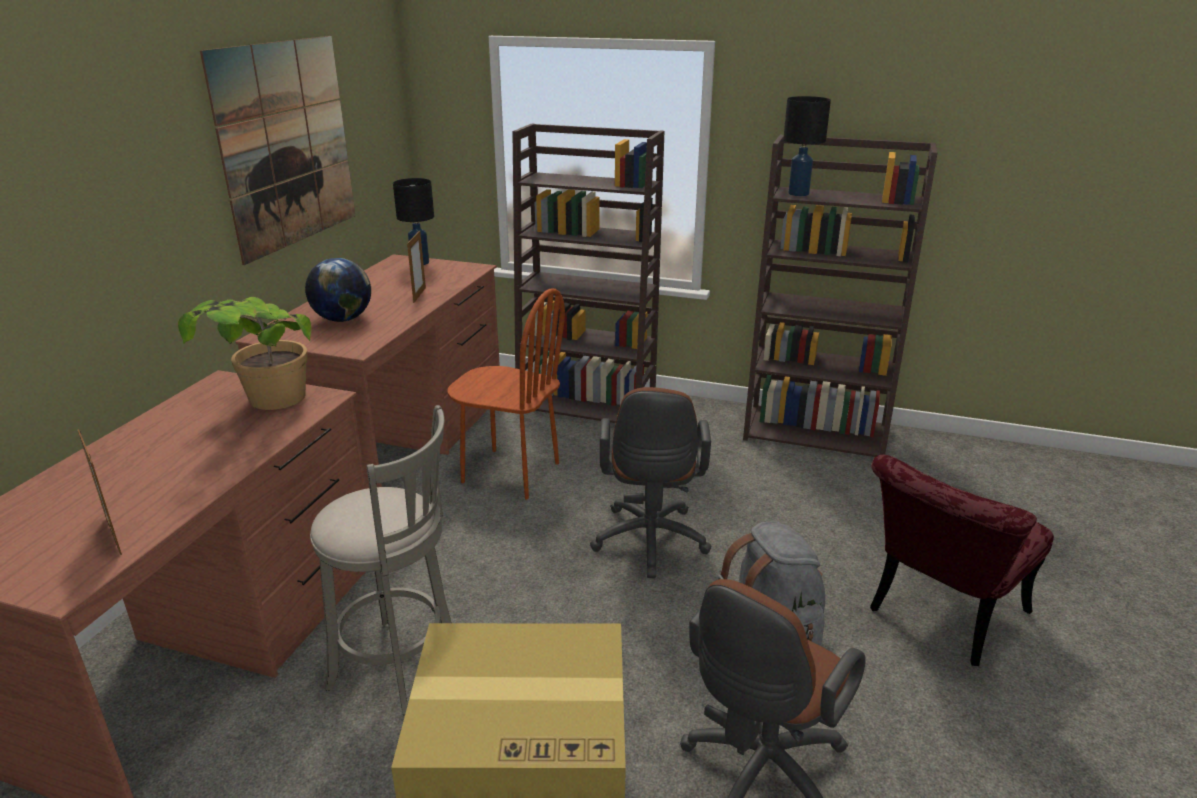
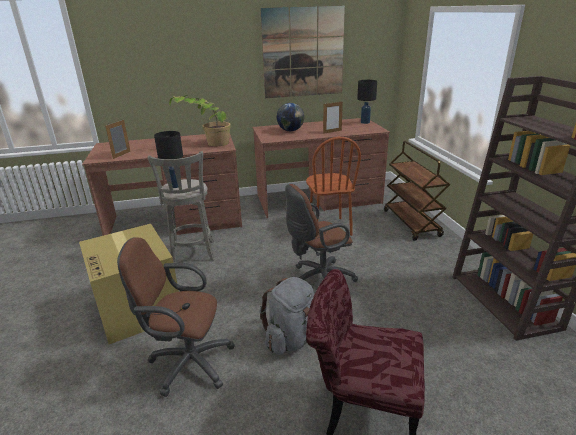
camera: 60 degrees right, 0 degrees up
brown bookcase [512,124,665,423] -> brown cart [384,141,450,241]
black table lamp [783,96,831,196] -> black table lamp moved to [154,131,183,188]

